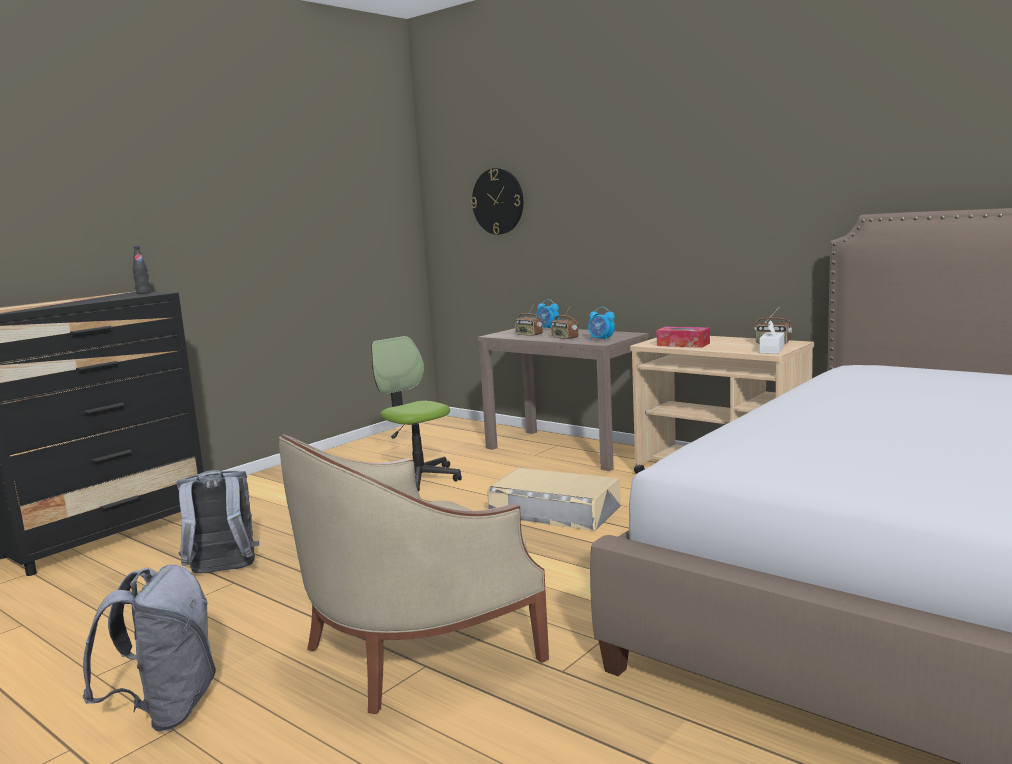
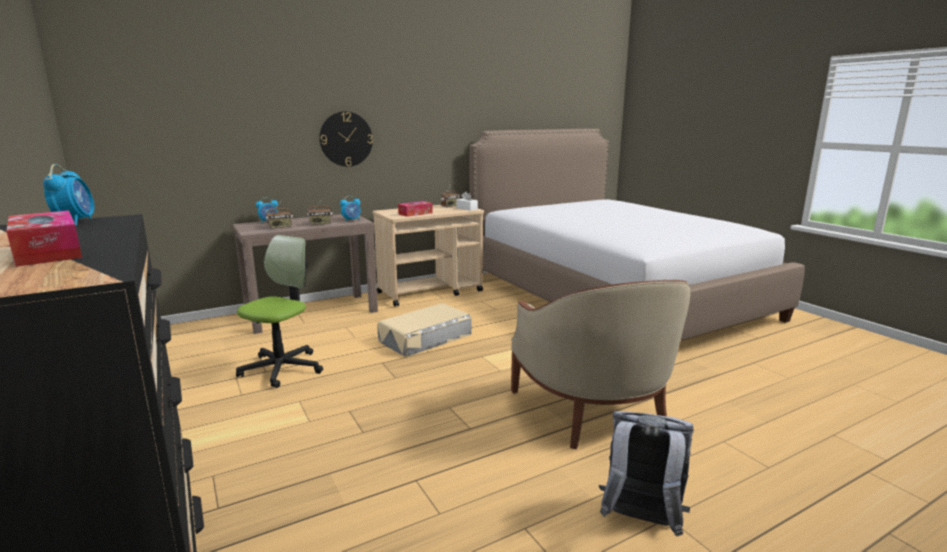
camera: 70 degrees left, 5 degrees up
black bottle [133,246,151,294] -> alarm clock [43,164,94,226]
grey backpack [177,470,259,574] -> none
office chair [371,336,462,492] -> office chair turned 135 degrees clockwise [236,235,323,388]
wall clock [471,168,523,235] -> wall clock moved to [319,111,373,167]
none -> tissue box [6,210,82,267]

